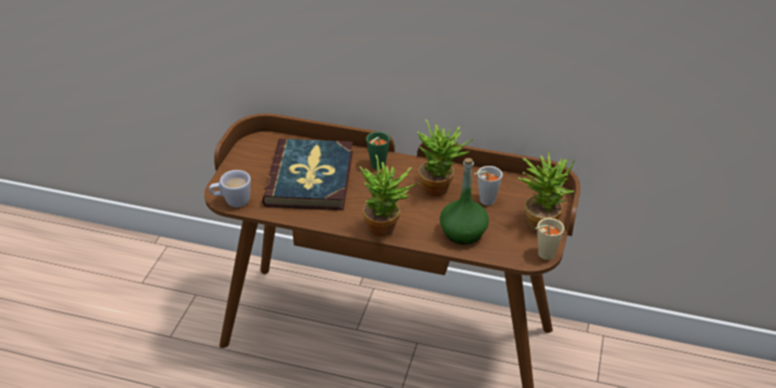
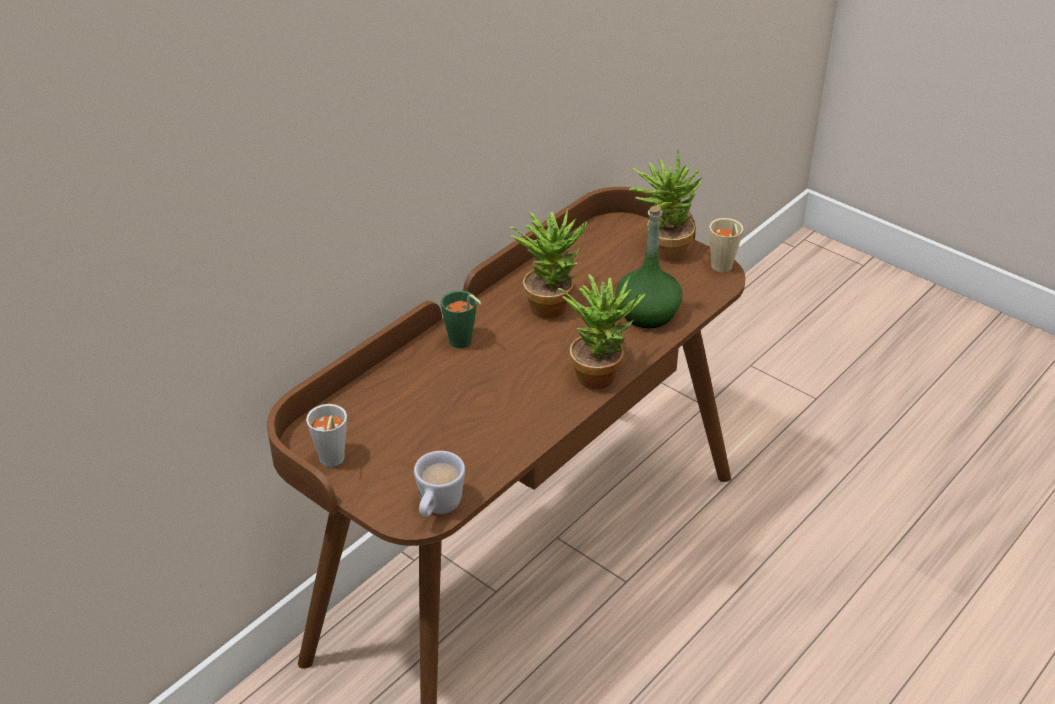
camera: 65 degrees left, 0 degrees up
book [262,139,353,210] -> none
grey cup [474,166,502,205] -> grey cup moved to [306,404,347,467]

